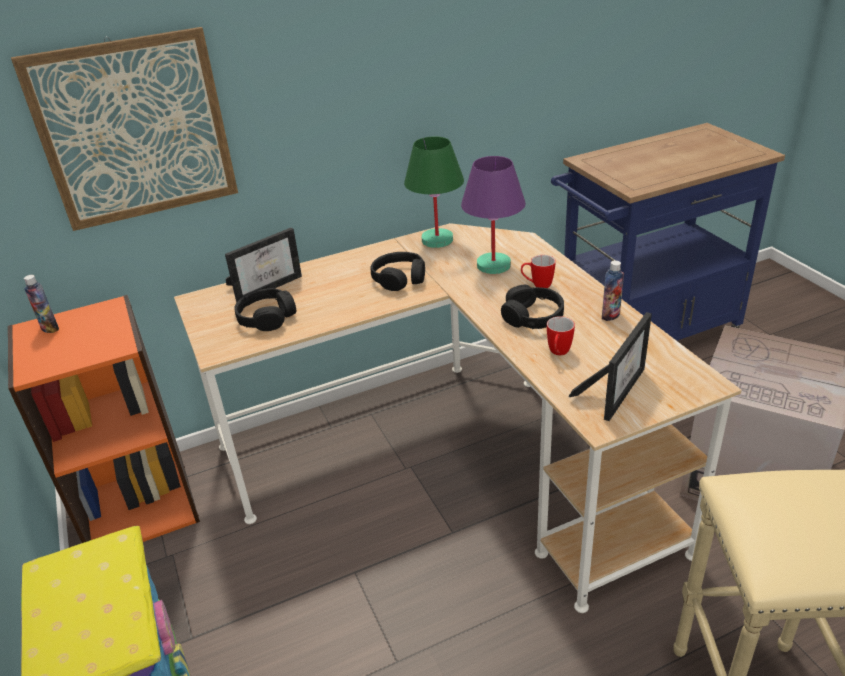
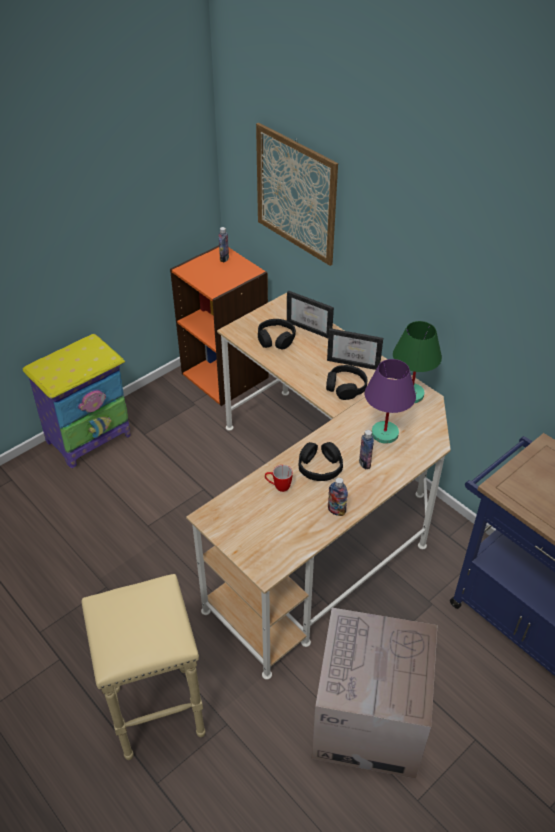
camera: 70 degrees right, 10 degrees up
mug [521,255,556,288] -> bottle [359,430,374,469]
picture frame [569,312,652,421] -> picture frame moved to [327,328,383,370]

